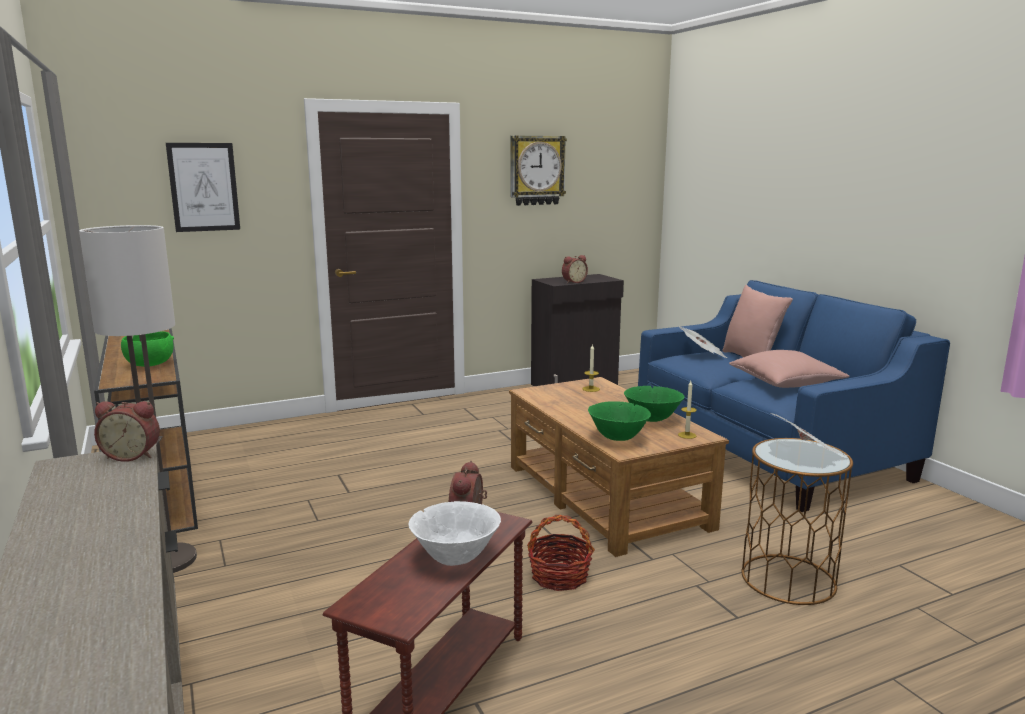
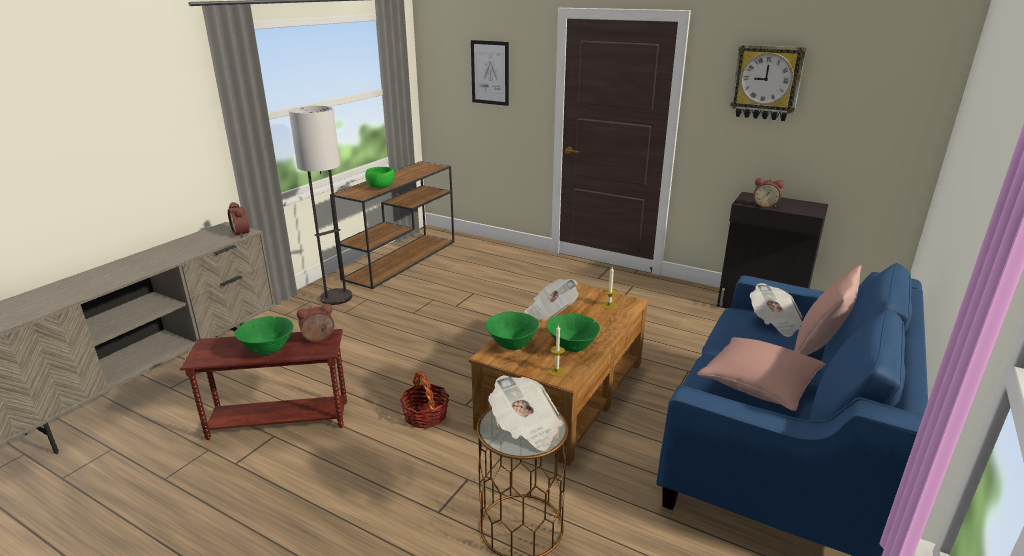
camera: 55 degrees right, 10 degrees up
white bowl [409,501,501,566] -> green bowl [235,316,294,355]
none -> newspaper [524,279,579,321]

